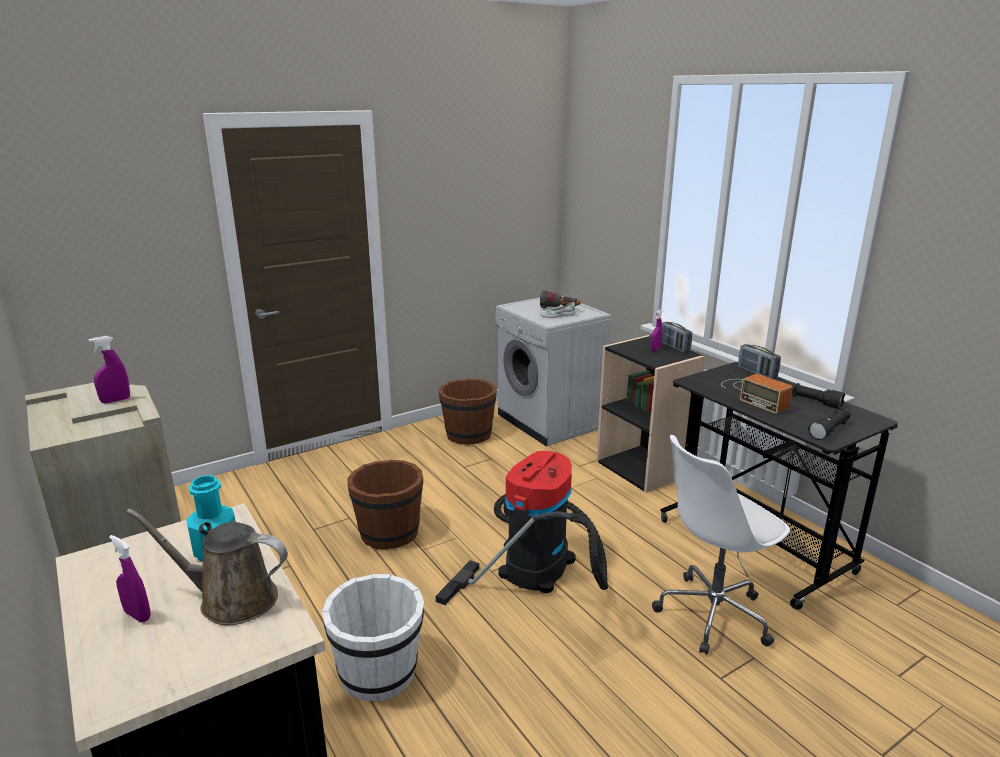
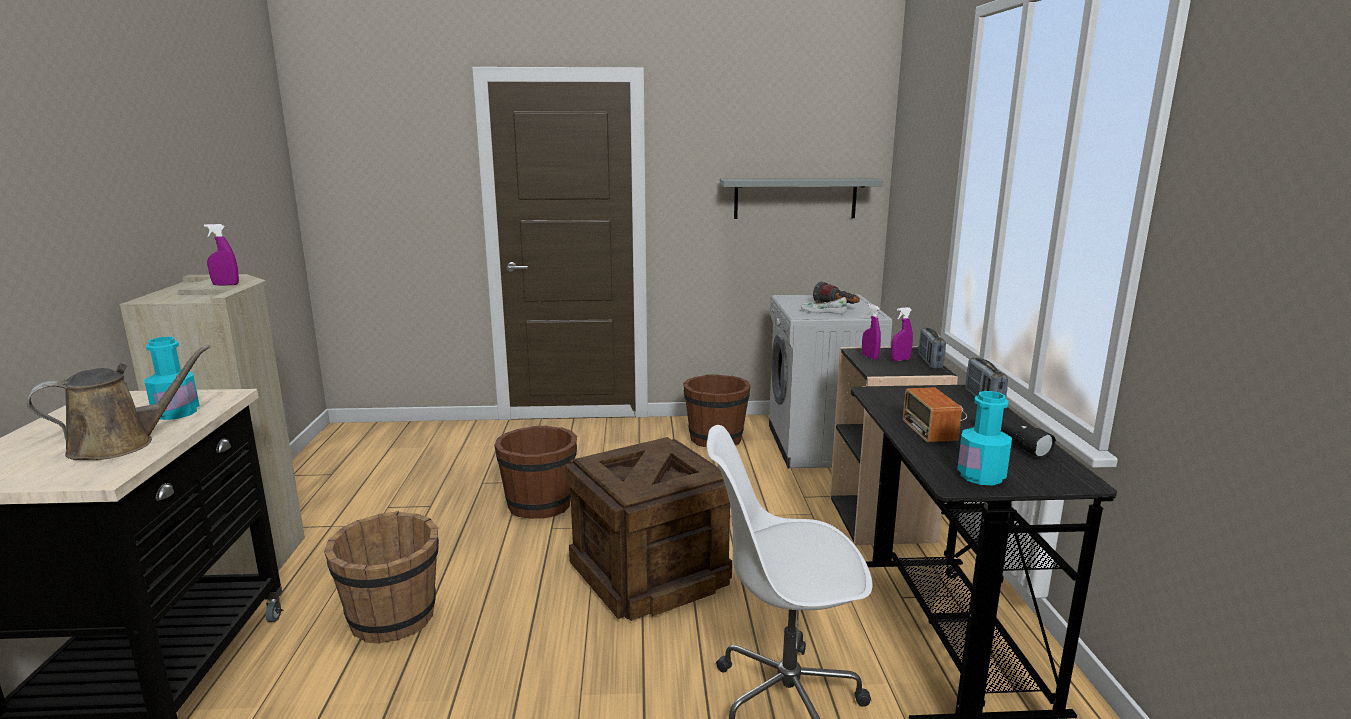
camera: 30 degrees right, 5 degrees down
purple spray bottle [109,535,151,622] -> purple spray bottle moved to [862,304,881,360]
brown watering can [126,508,288,625] -> brown watering can turned 105 degrees clockwise [27,344,211,460]
white bucket [322,574,424,702] -> brown bucket [324,511,439,644]
vacuum cleaner [436,451,608,605] -> crate [565,437,732,621]
black flashlight [808,409,851,440] -> turquoise bottle [957,391,1012,485]
none -> grey shelf [720,178,883,219]

